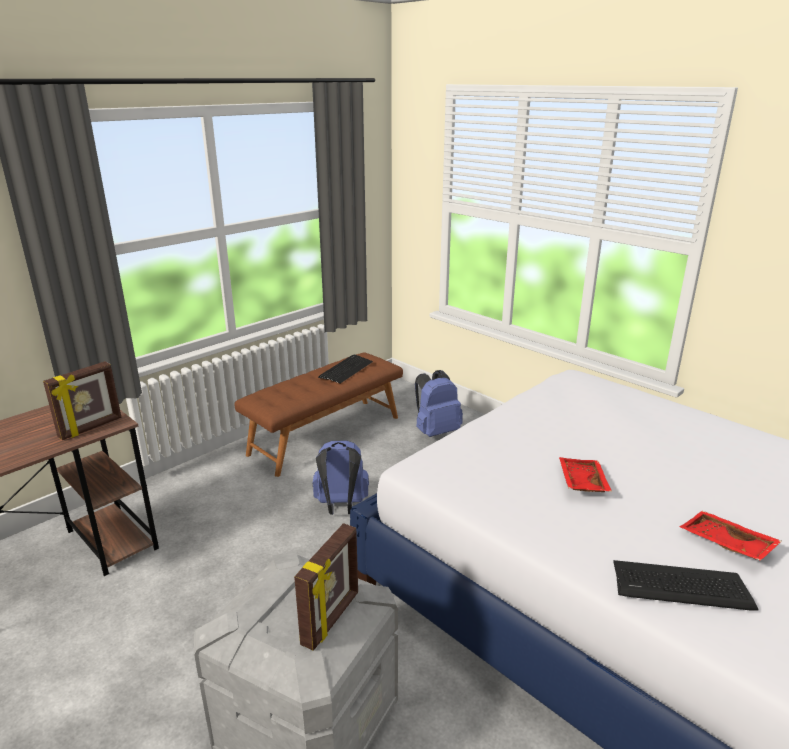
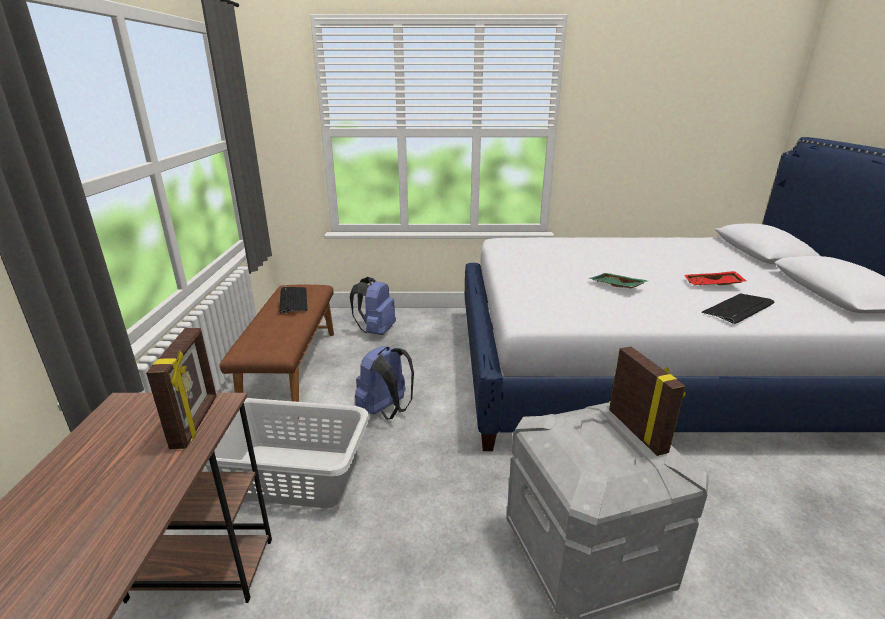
camera: 45 degrees left, 0 degrees up
red tray [559,457,612,492] -> green tray [589,273,648,288]
none -> grey laundry basket [205,398,370,508]

